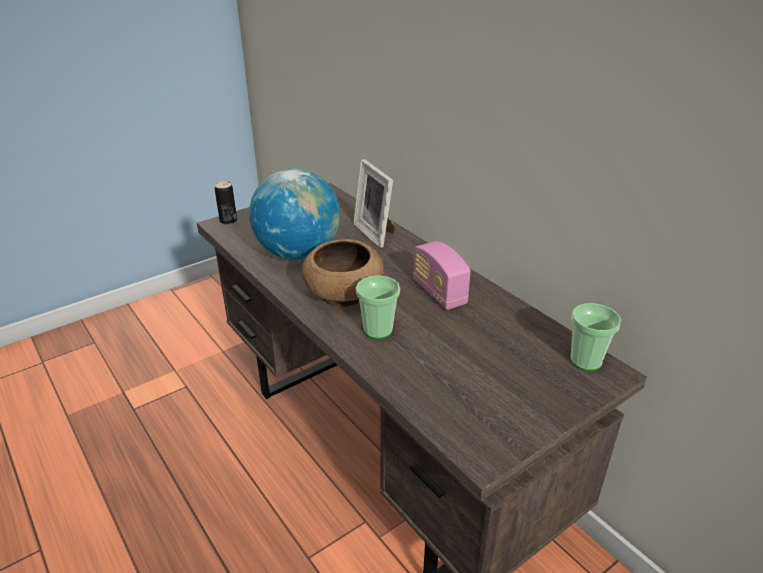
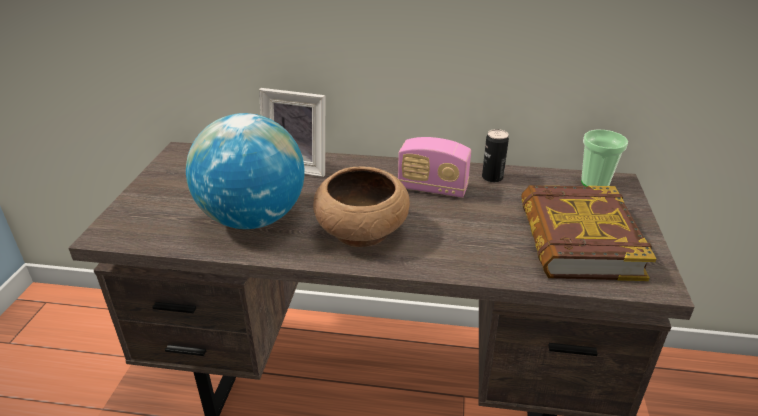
camera: 45 degrees left, 0 degrees up
can [214,181,237,224] -> can moved to [482,129,509,183]
cup [356,275,400,339] -> none
none -> book [521,185,656,281]

